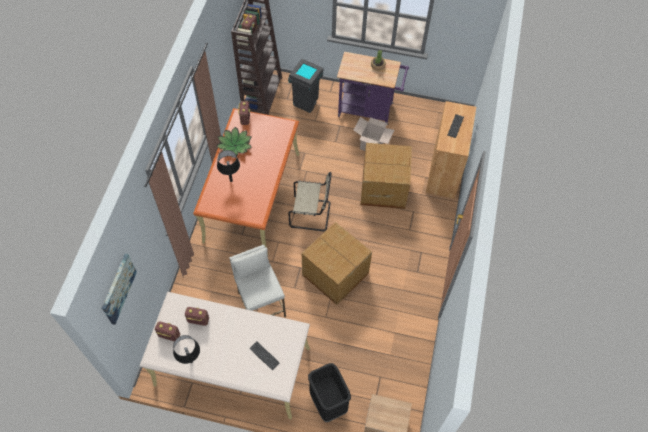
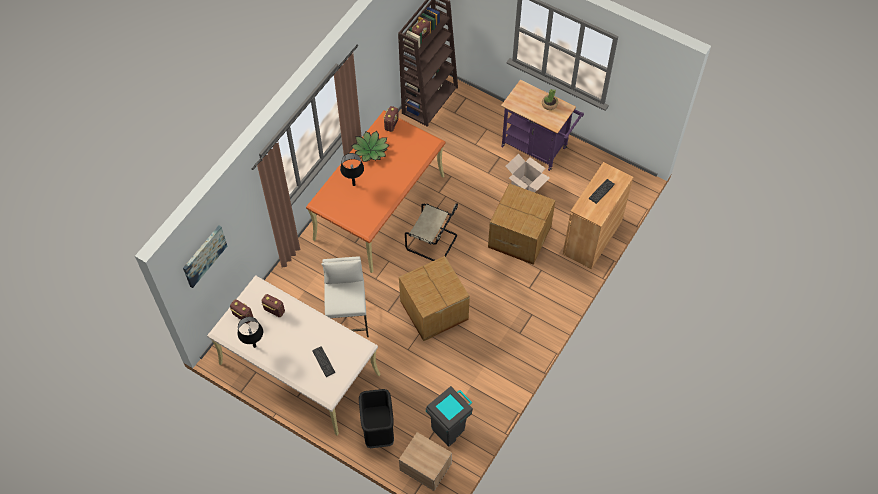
camera: 20 degrees right, 0 degrees up
grey trash can [288,59,324,113] -> grey trash can moved to [426,386,473,446]

